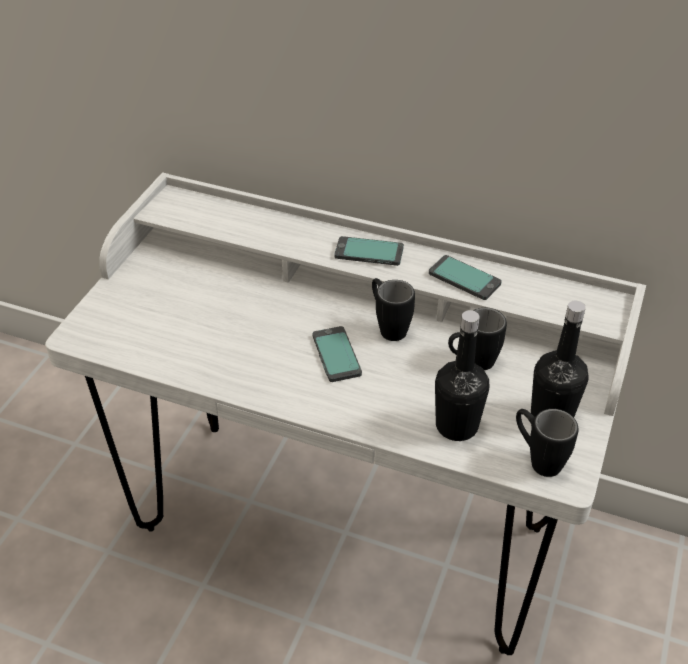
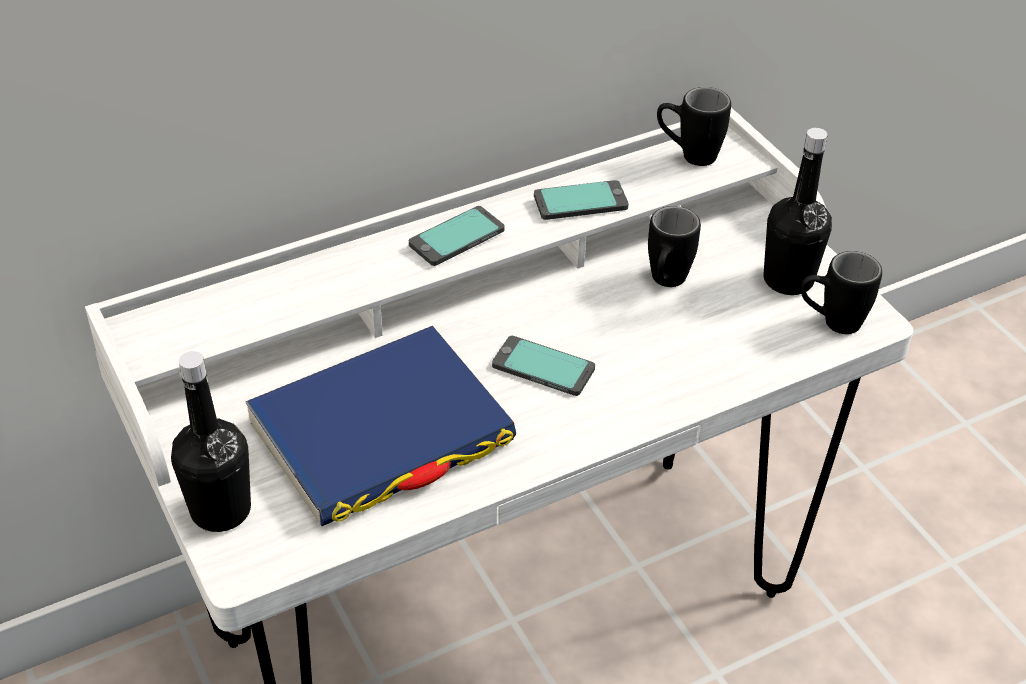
camera: 50 degrees left, 0 degrees up
black mug [372,278,415,341] -> black mug moved to [657,87,731,166]
black bottle [435,310,489,441] -> black bottle moved to [171,351,251,532]
none -> blue book [245,326,516,526]

